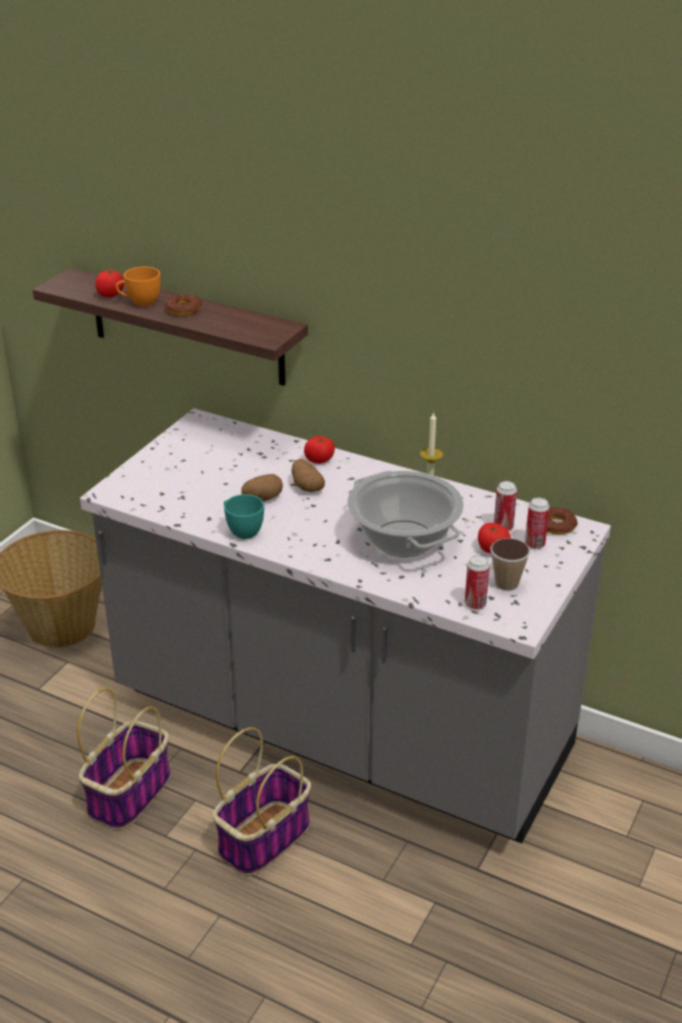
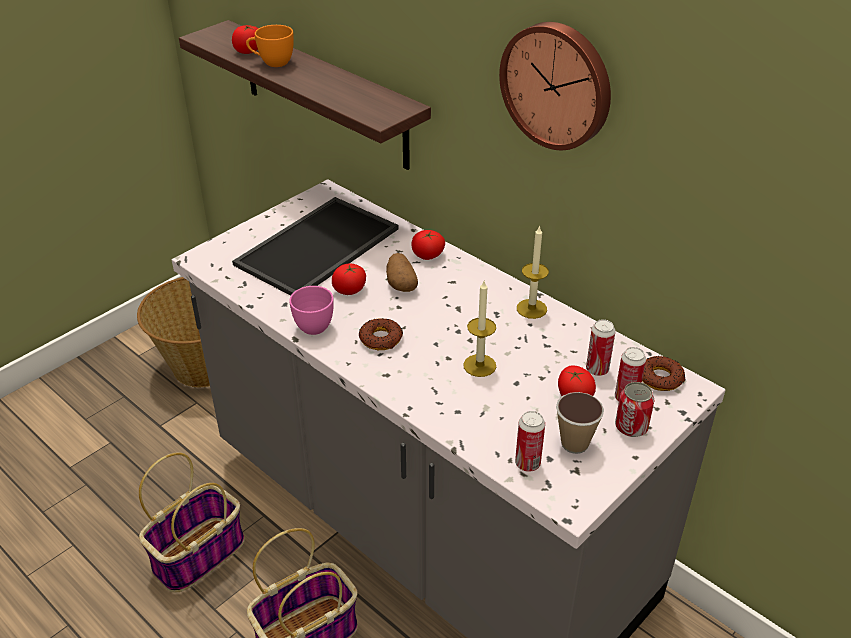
camera: 15 degrees right, 5 degrees up
donut [165,294,202,316] -> donut moved to [359,318,403,350]
turquoise cup [224,494,264,539] -> pink cup [289,286,334,335]
potato [241,474,283,501] -> tomato [332,264,366,295]
cooking pot [347,471,464,557] -> candle [463,281,496,377]
none -> tray [232,197,398,296]
none -> wall clock [499,22,611,150]
none -> can [615,382,655,437]

